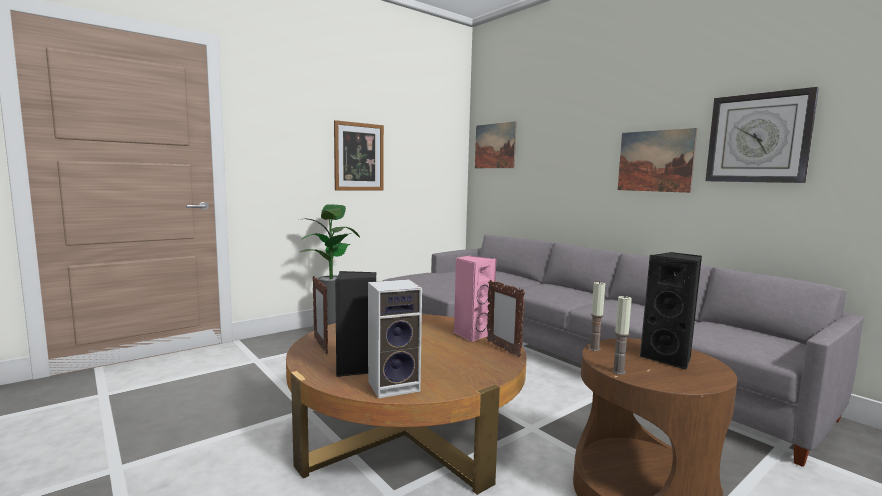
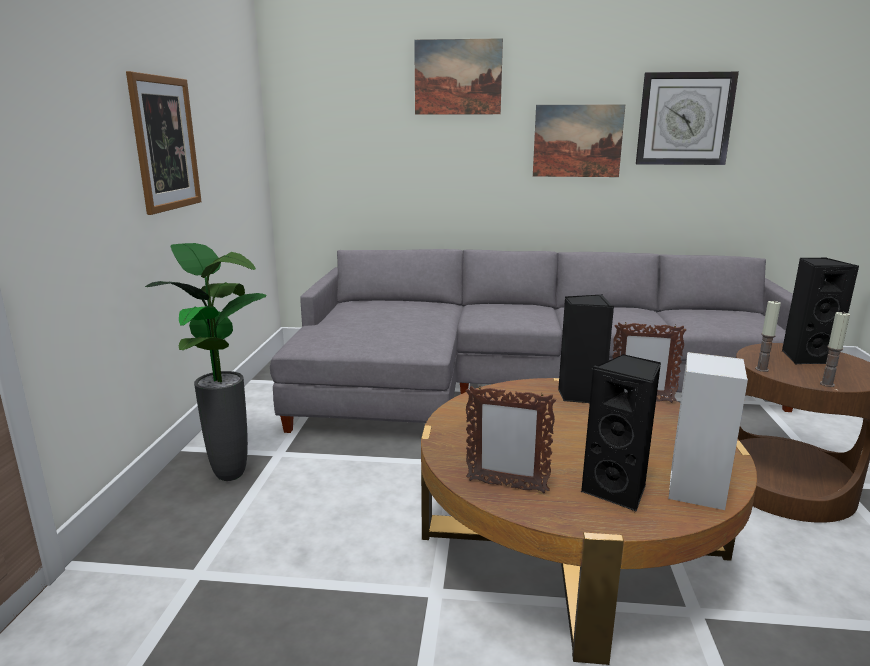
camera: 45 degrees left, 10 degrees up
pink speaker [454,256,497,342] -> black speaker [558,294,614,403]
picture [475,121,517,168] -> picture moved to [414,38,503,115]

